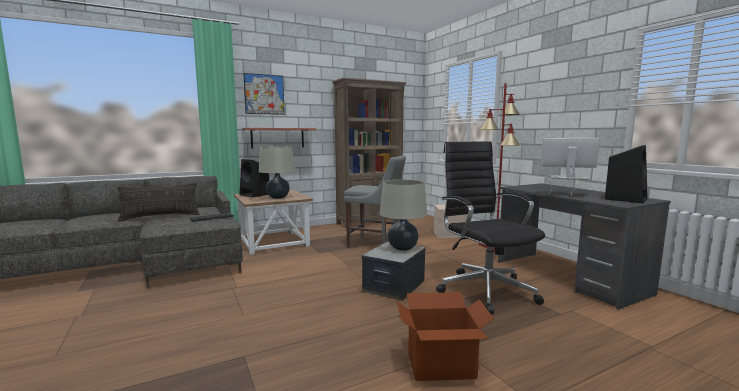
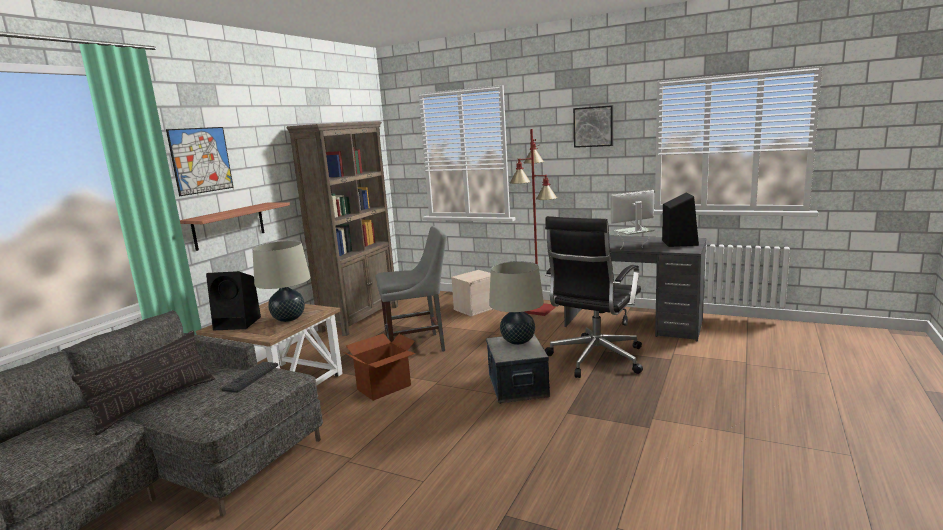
camera: 35 degrees left, 5 degrees up
cardboard box [396,292,494,381] -> cardboard box moved to [343,333,416,401]
black office chair [436,142,545,314] -> black office chair turned 90 degrees counterclockwise [545,216,643,378]
none -> picture [573,105,613,148]

